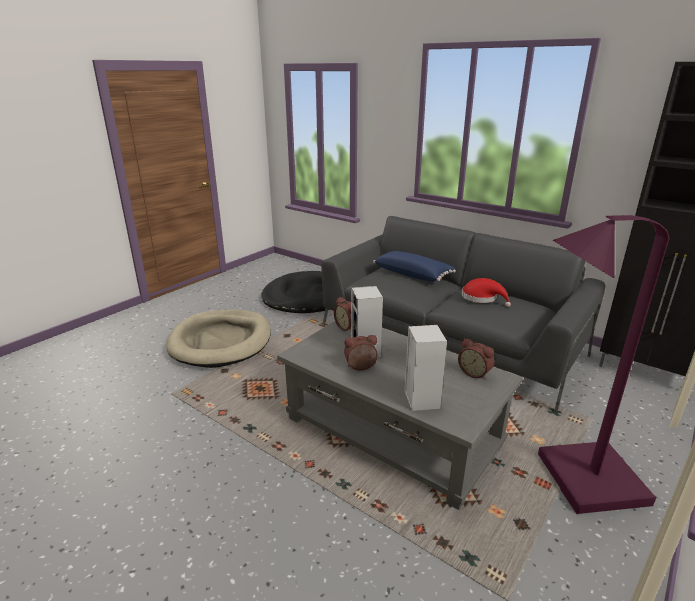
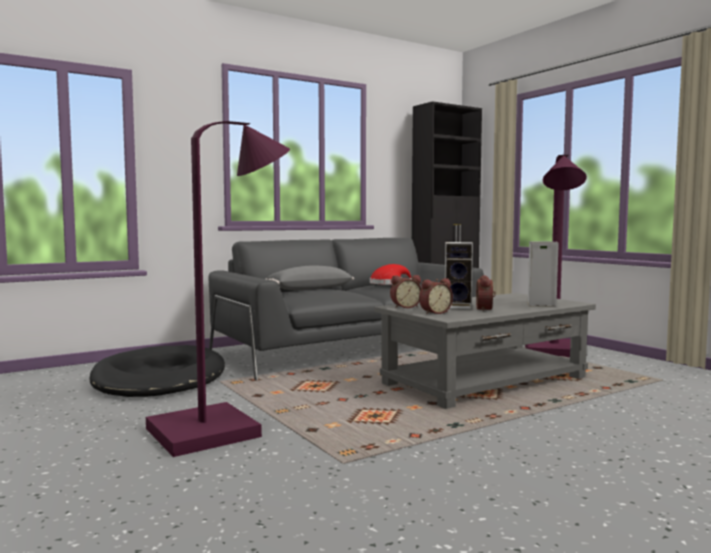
camera: 70 degrees left, 20 degrees down
beige dog bed [166,310,271,368] -> purple floor lamp [146,121,290,457]
blue pillow [373,251,456,282] -> grey pillow [265,265,354,290]
alarm clock [458,338,494,380] -> alarm clock moved to [419,278,453,314]

